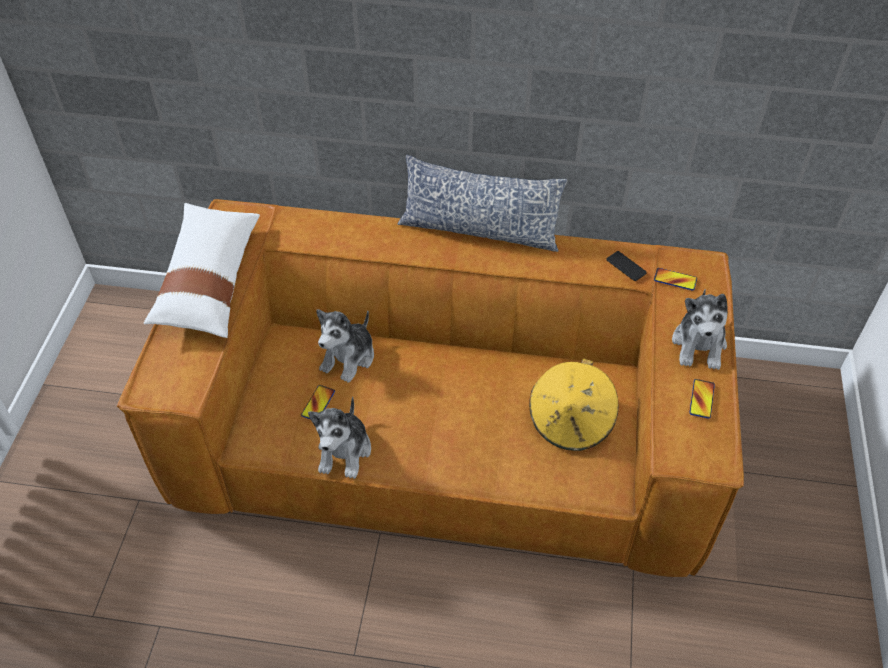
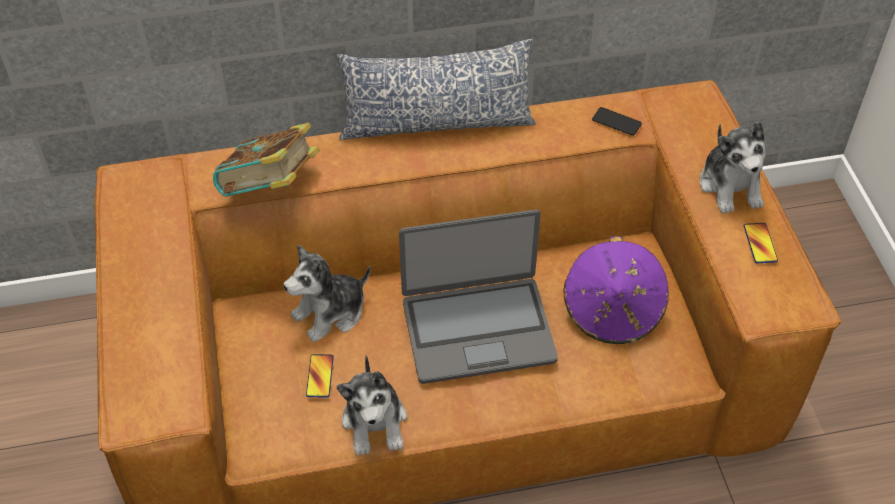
camera: 20 degrees left, 0 degrees up
white pillow [144,203,260,338] -> none
plush toy [316,310,374,383] -> plush toy turned 45 degrees clockwise [284,245,371,342]
yellow hat [529,359,618,451] -> purple hat [563,236,669,344]
phone [654,268,697,291] -> none
none -> book [213,123,320,197]
none -> laptop [399,209,558,384]

